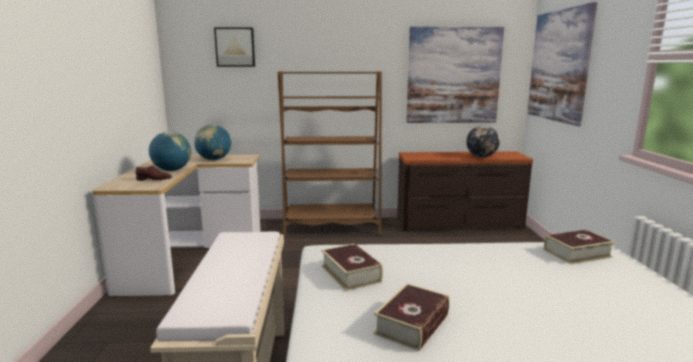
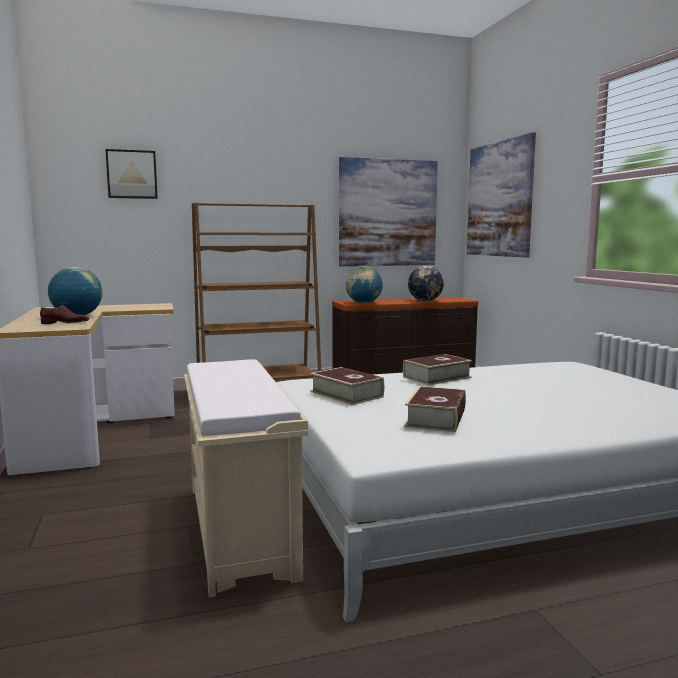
camera: 15 degrees left, 5 degrees down
globe [194,125,231,160] -> globe moved to [346,267,383,304]
book [544,230,615,264] -> book moved to [403,354,472,385]

